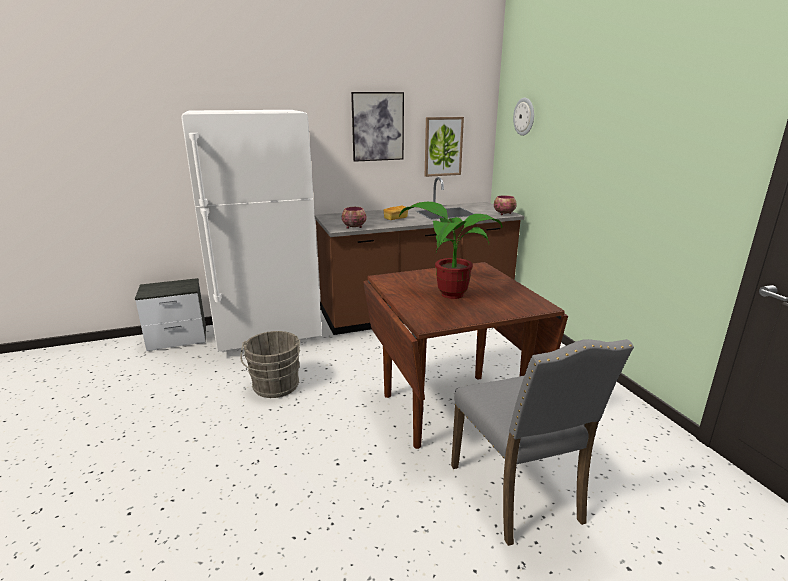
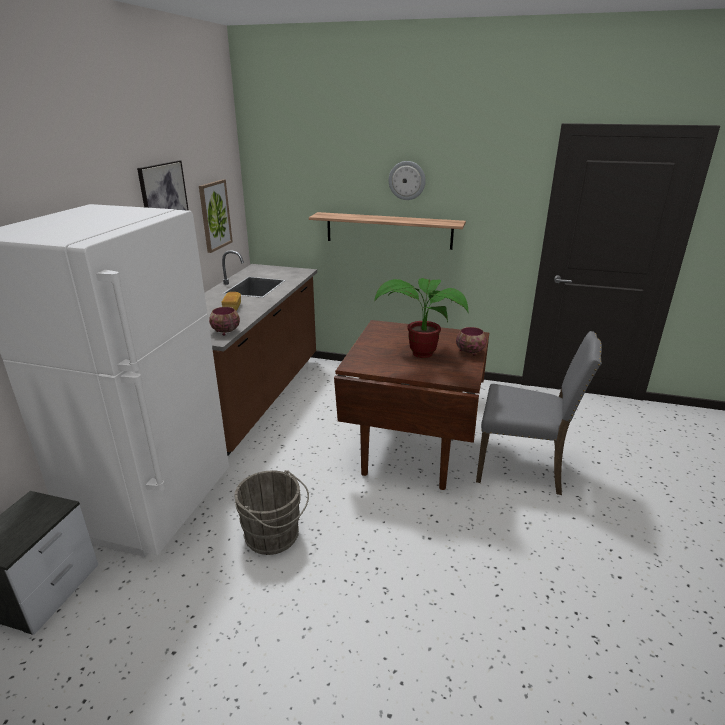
camera: 55 degrees left, 5 degrees up
bowl [494,195,517,215] -> bowl moved to [456,327,487,356]
wall clock [513,98,534,136] -> wall clock moved to [389,161,426,200]
none -> shelf [309,212,466,250]

